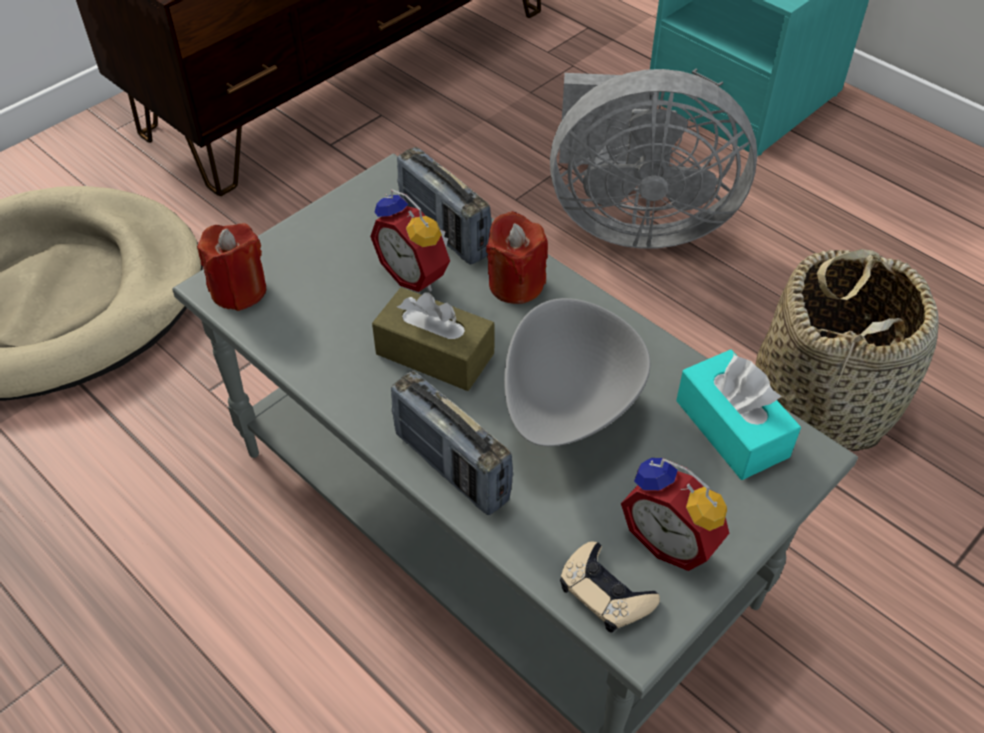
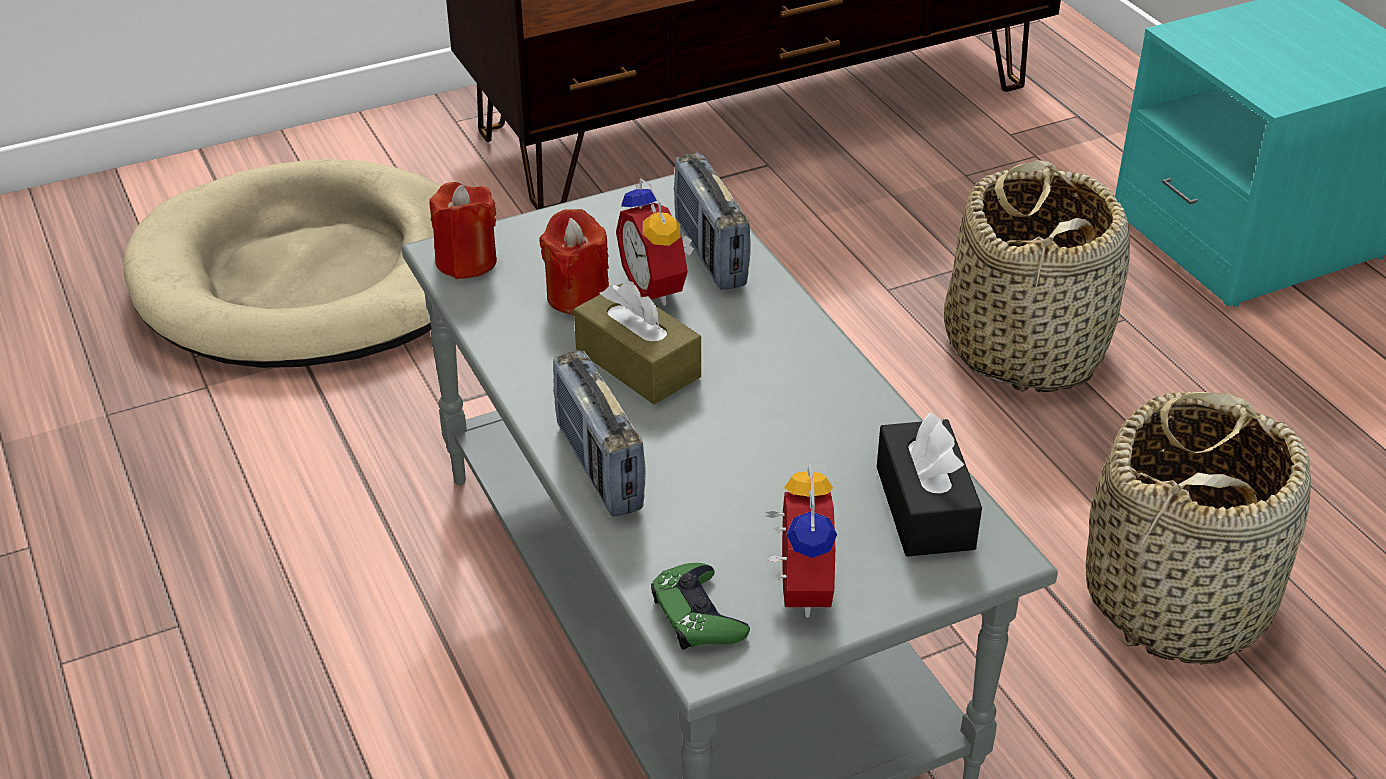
camera: 20 degrees right, 10 degrees down
red candle [486,211,548,304] -> red candle moved to [540,209,609,315]
grey bowl [504,298,650,446] -> none
grey fan [550,69,757,249] -> basket [944,160,1130,392]
beige game controller [560,541,660,632] -> green game controller [651,563,750,650]
alarm clock [621,458,729,571] -> alarm clock turned 150 degrees counterclockwise [767,463,837,618]
turquoise tissue box [676,350,801,480] -> black tissue box [877,412,982,557]

